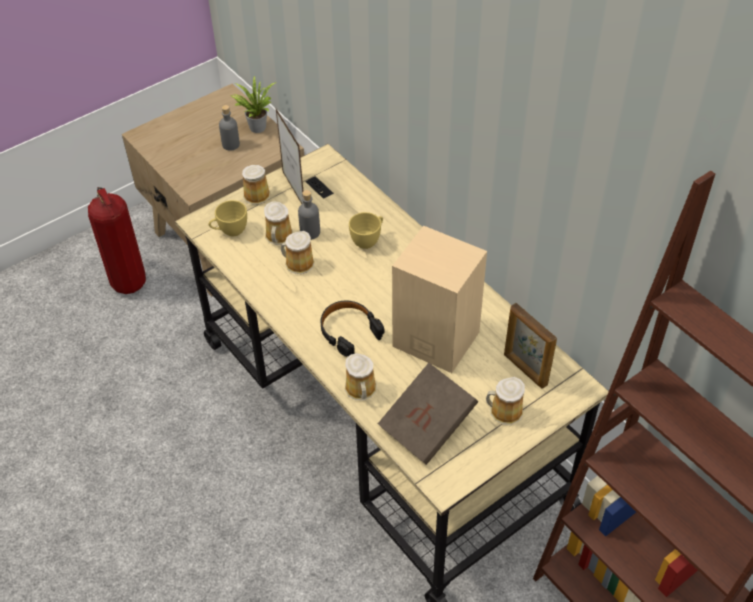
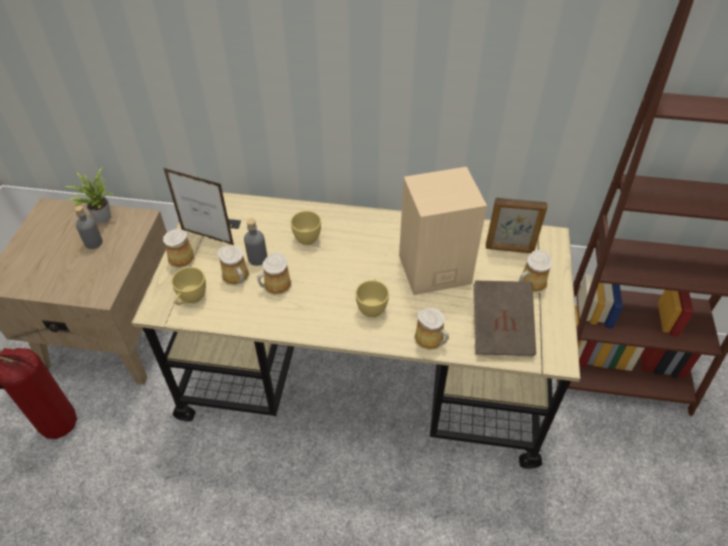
camera: 45 degrees left, 0 degrees up
black headphones [321,301,384,357] -> yellow cup [355,279,389,317]

